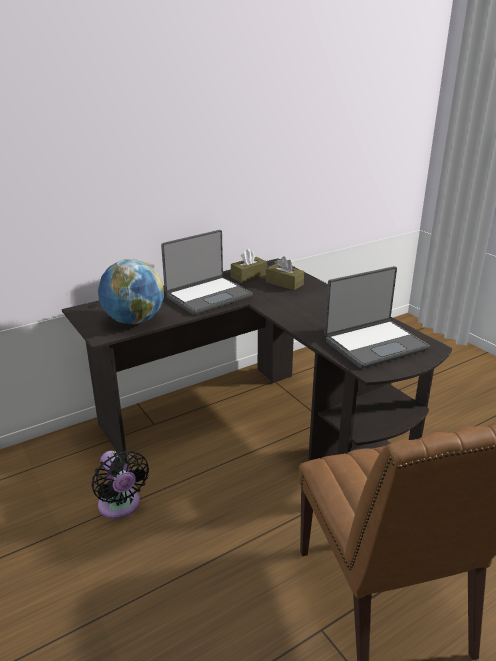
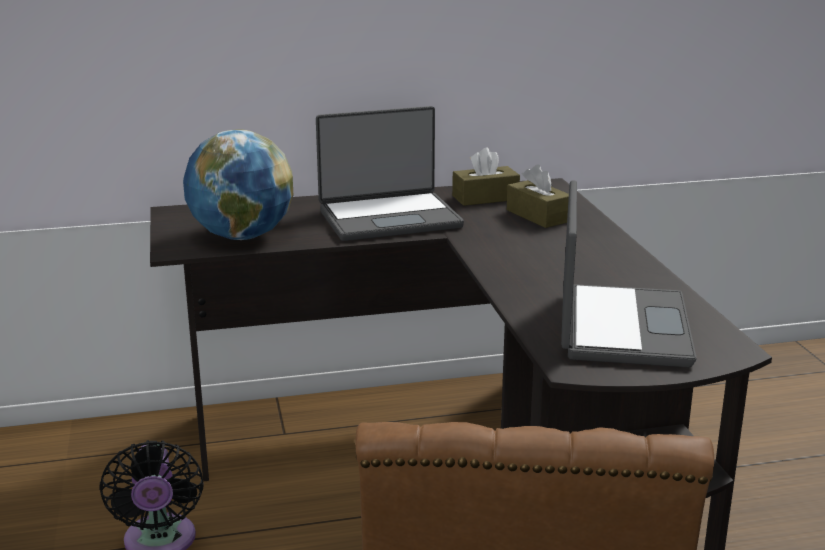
camera: 20 degrees right, 5 degrees down
laptop [324,266,430,369] -> laptop turned 75 degrees counterclockwise [561,181,697,367]

